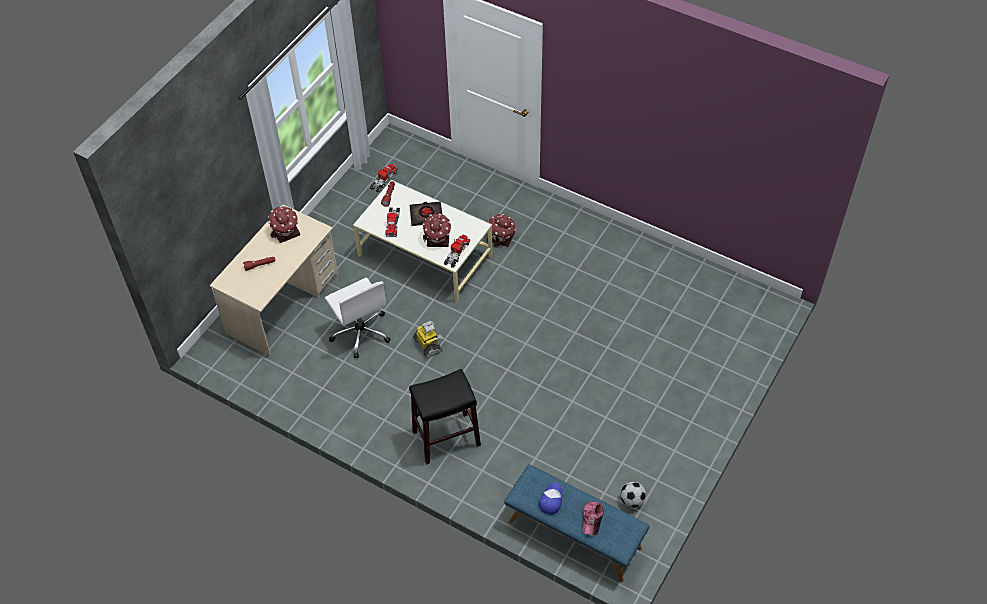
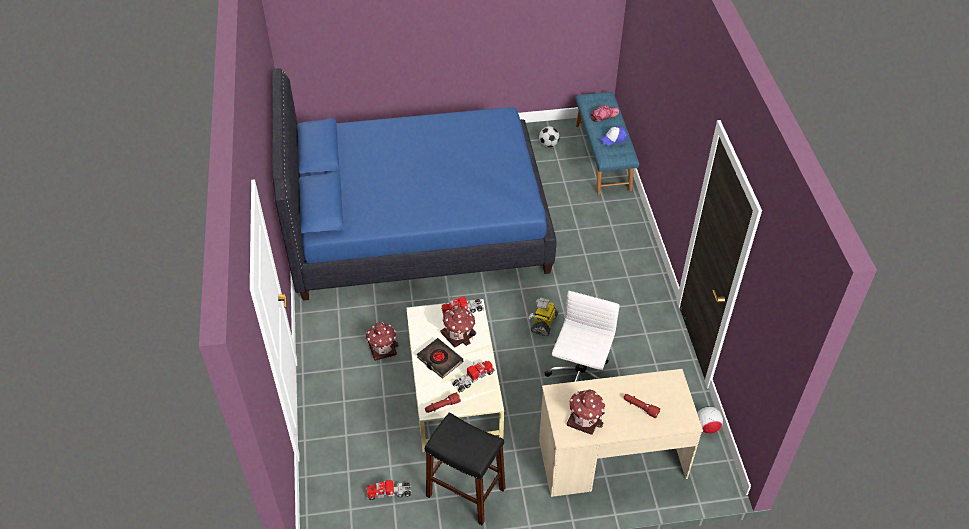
camera: 130 degrees left, 5 degrees down
black stool [409,369,481,465] -> black stool moved to [425,413,505,525]
none -> blue bed [272,68,556,301]
none -> football [697,406,723,434]

